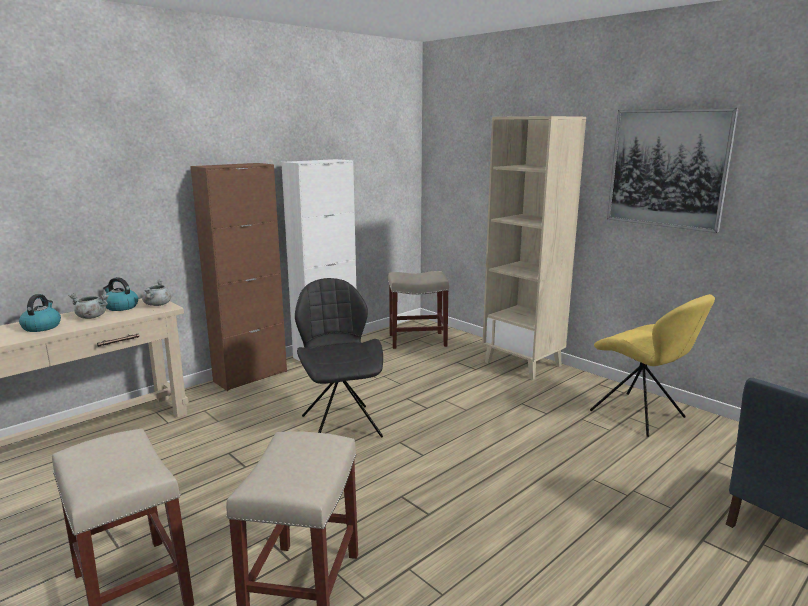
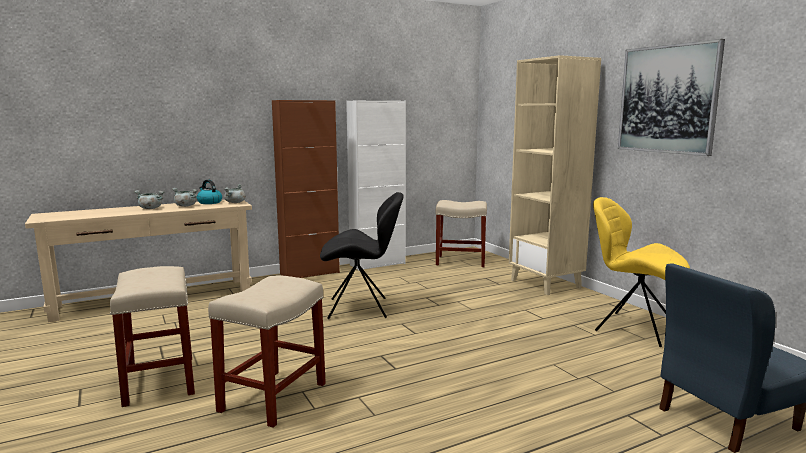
camera: 15 degrees right, 5 degrees down
kettle [19,294,61,332] -> grey cooking pot [134,190,164,209]
black chair [295,278,383,438] -> black chair turned 90 degrees clockwise [320,192,404,319]
yellow chair [590,294,715,437] -> yellow chair turned 150 degrees clockwise [593,197,690,347]

